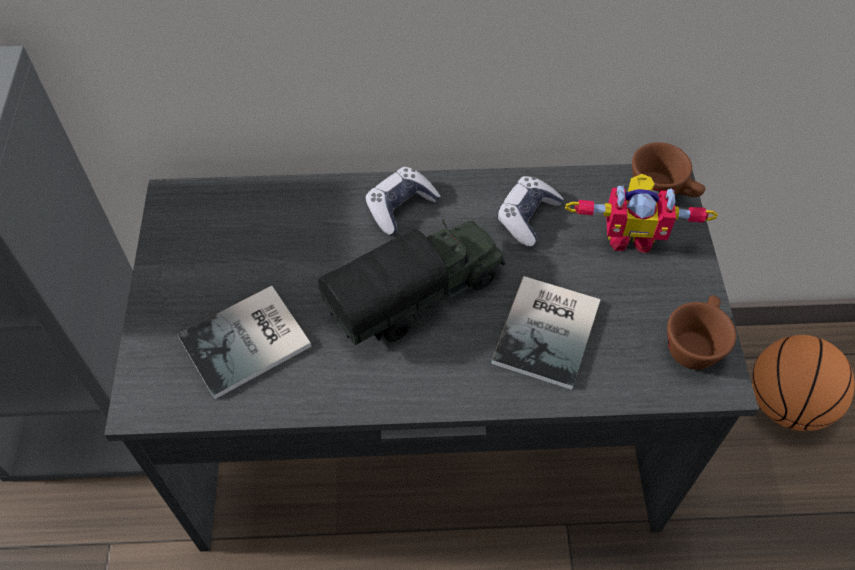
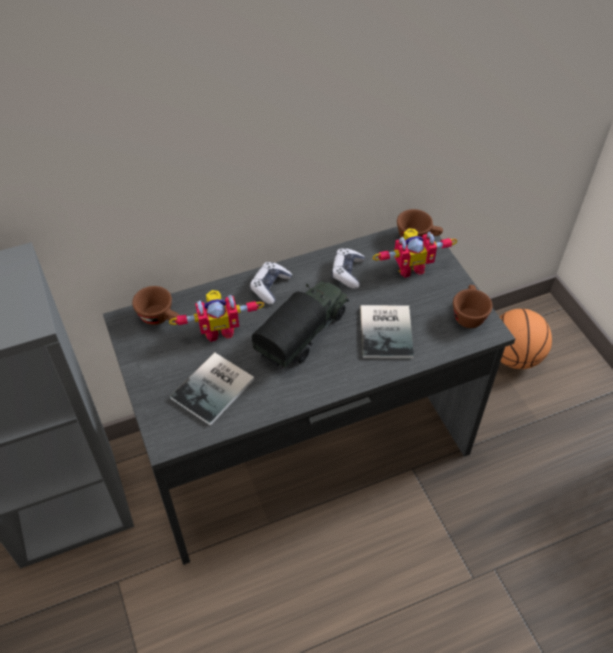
camera: 20 degrees left, 5 degrees down
none -> brown cup [132,286,180,325]
none -> toy robot [169,290,264,342]

